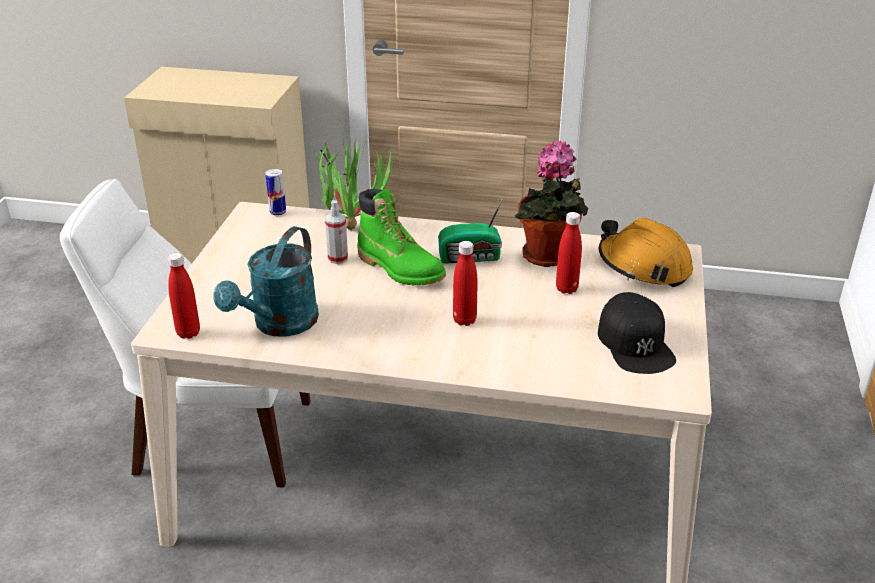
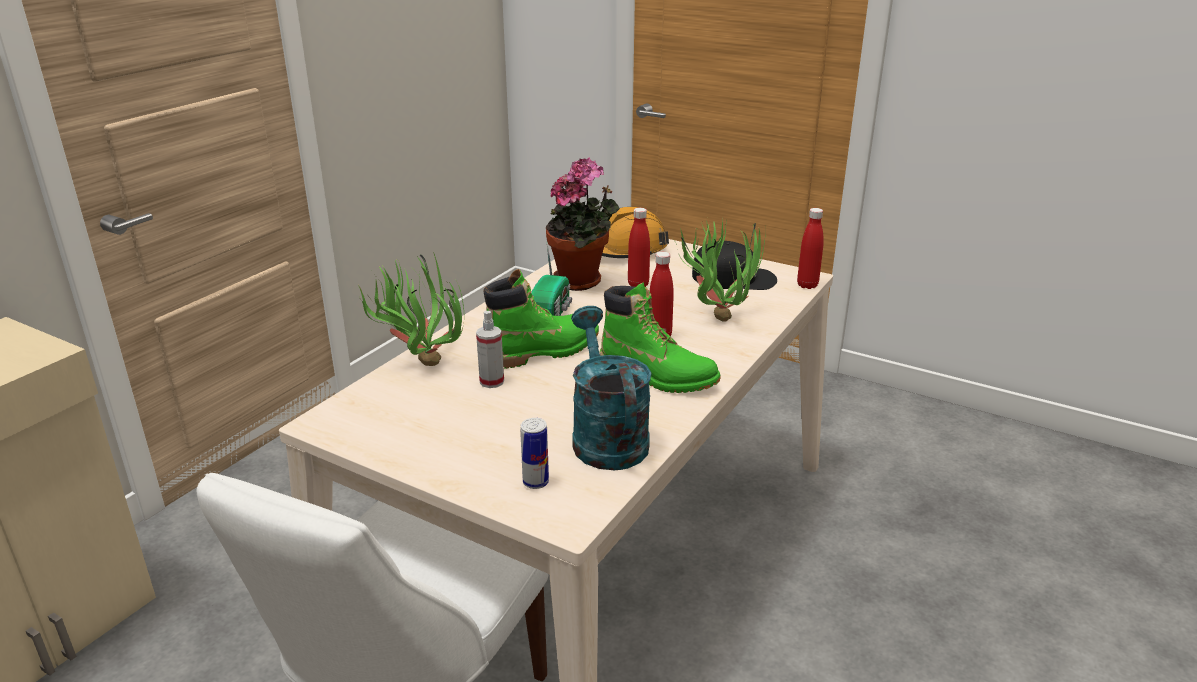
camera: 70 degrees left, 5 degrees down
red bottle [168,253,200,339] -> red bottle moved to [797,208,824,289]
turquoise watering can [214,226,319,337] -> turquoise watering can turned 150 degrees counterclockwise [571,306,652,470]
can [266,169,286,216] -> can moved to [520,418,549,489]
none -> green boot [599,282,721,393]
none -> potted plant [673,218,766,322]

